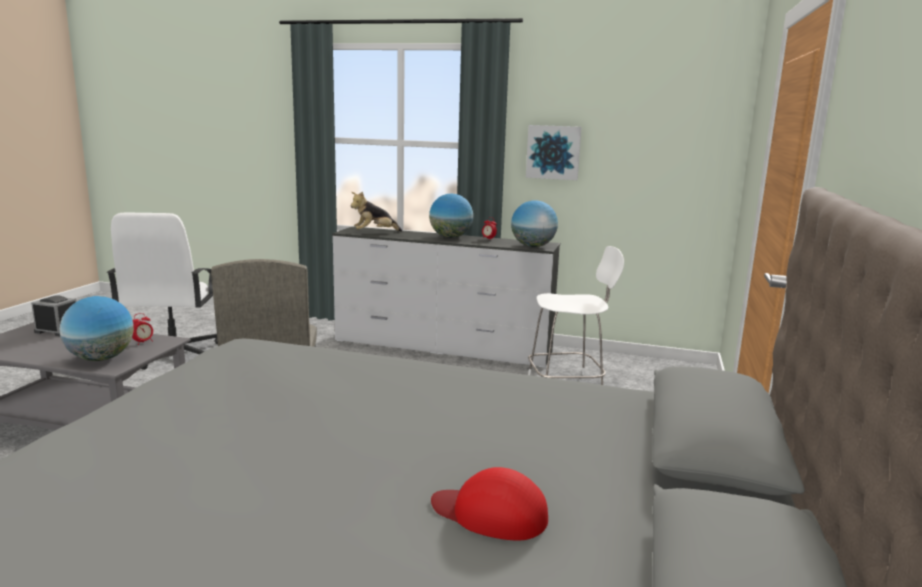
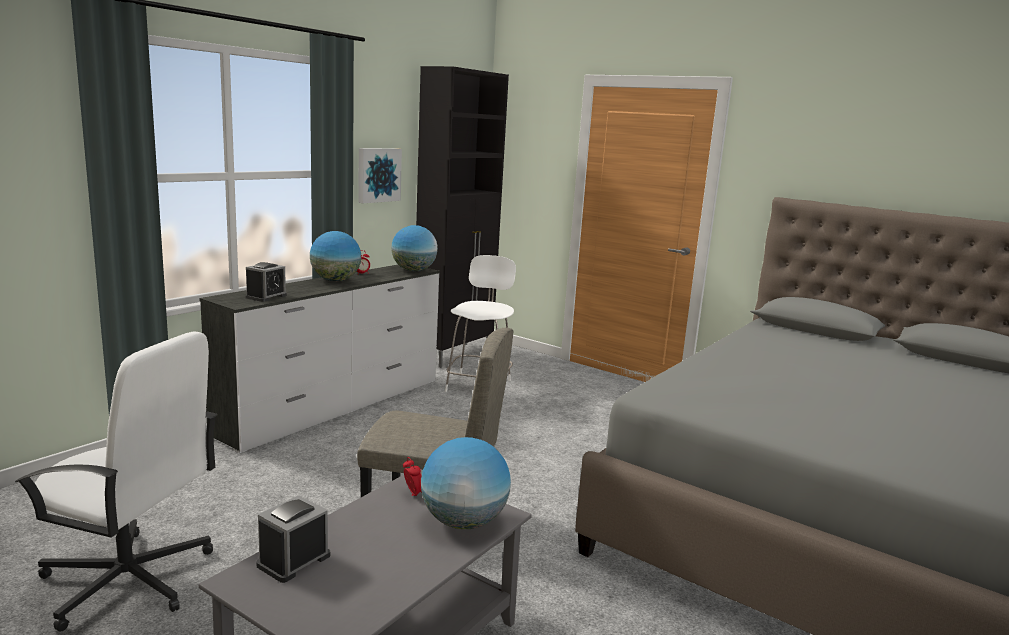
camera: 70 degrees left, 0 degrees up
plush toy [351,191,402,232] -> alarm clock [245,262,287,302]
red cap [431,467,548,540] -> none
none -> black cabinet [416,66,509,368]

